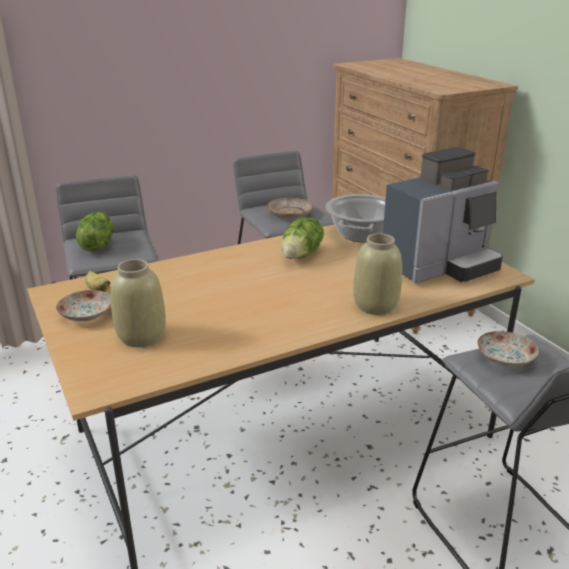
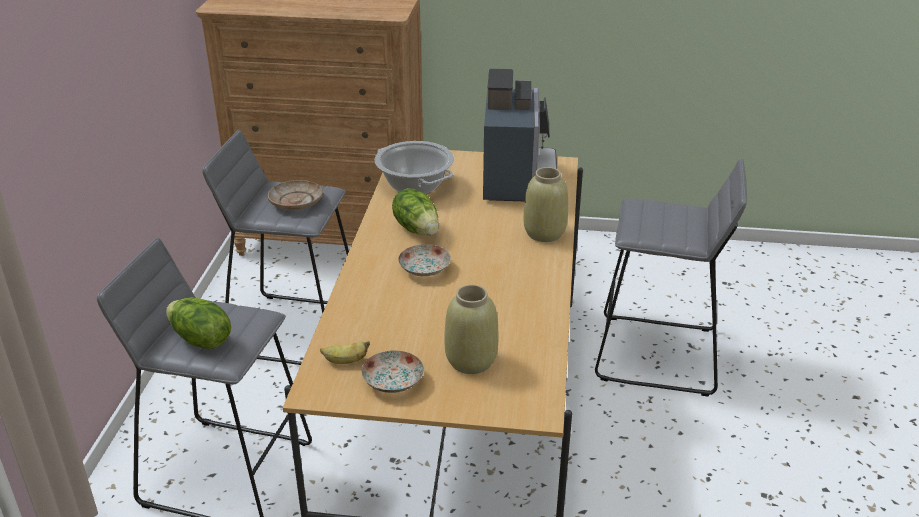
camera: 55 degrees left, 5 degrees up
plate [477,331,539,367] -> plate moved to [398,244,451,276]

